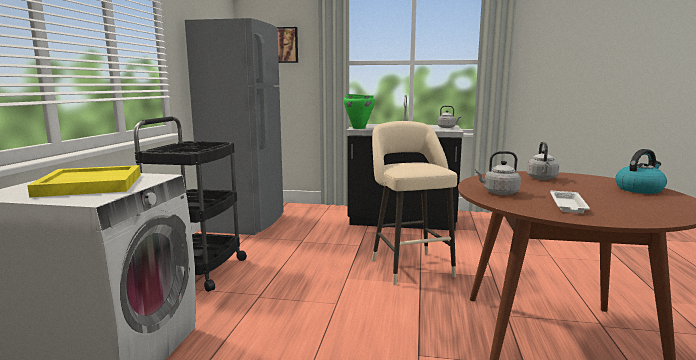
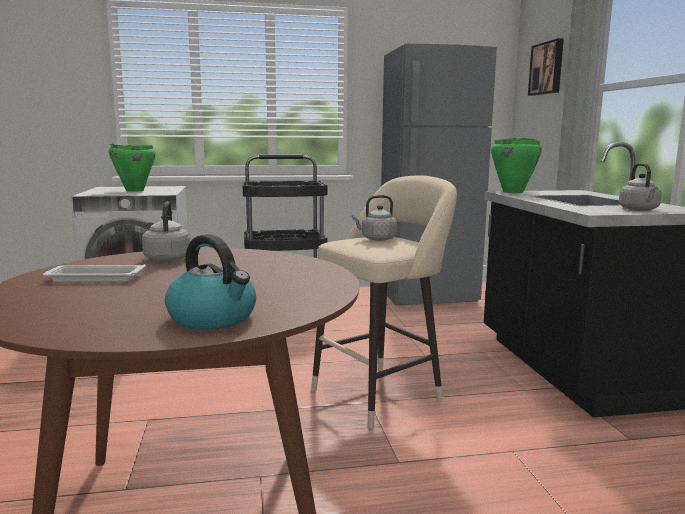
camera: 70 degrees right, 0 degrees up
yellow tray [27,165,141,197] -> green cooking pot [109,144,156,192]
grey kettle [527,142,560,180] -> grey kettle moved to [352,195,398,241]

